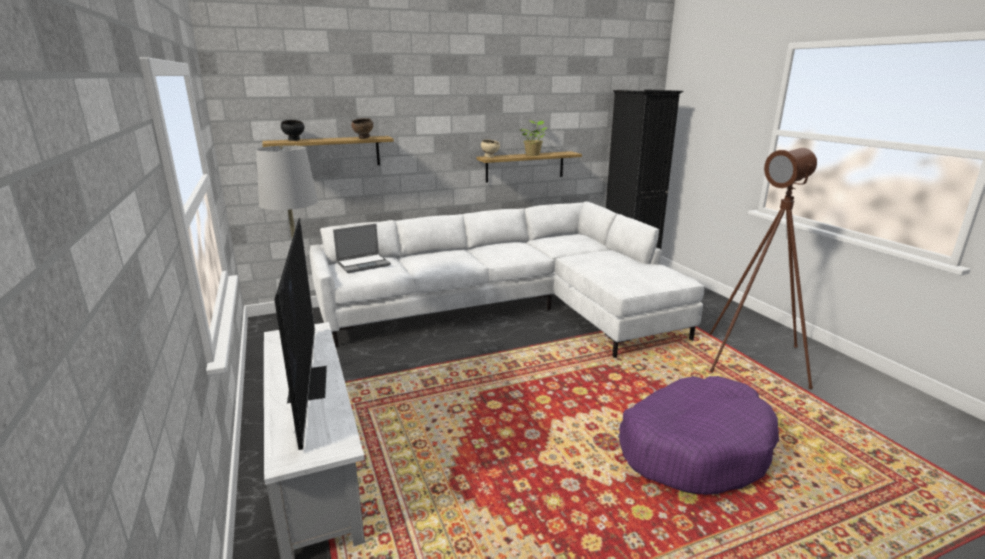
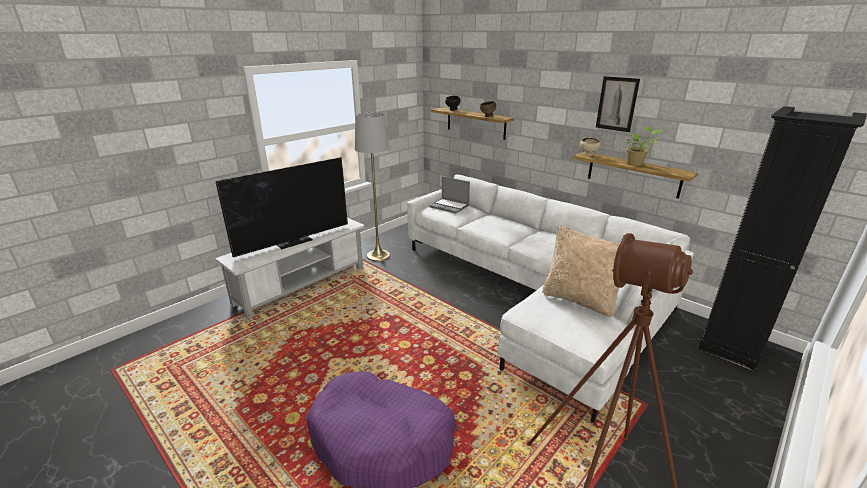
camera: 65 degrees right, 5 degrees up
none -> beige pillow [542,226,620,317]
none -> picture [596,76,640,132]

